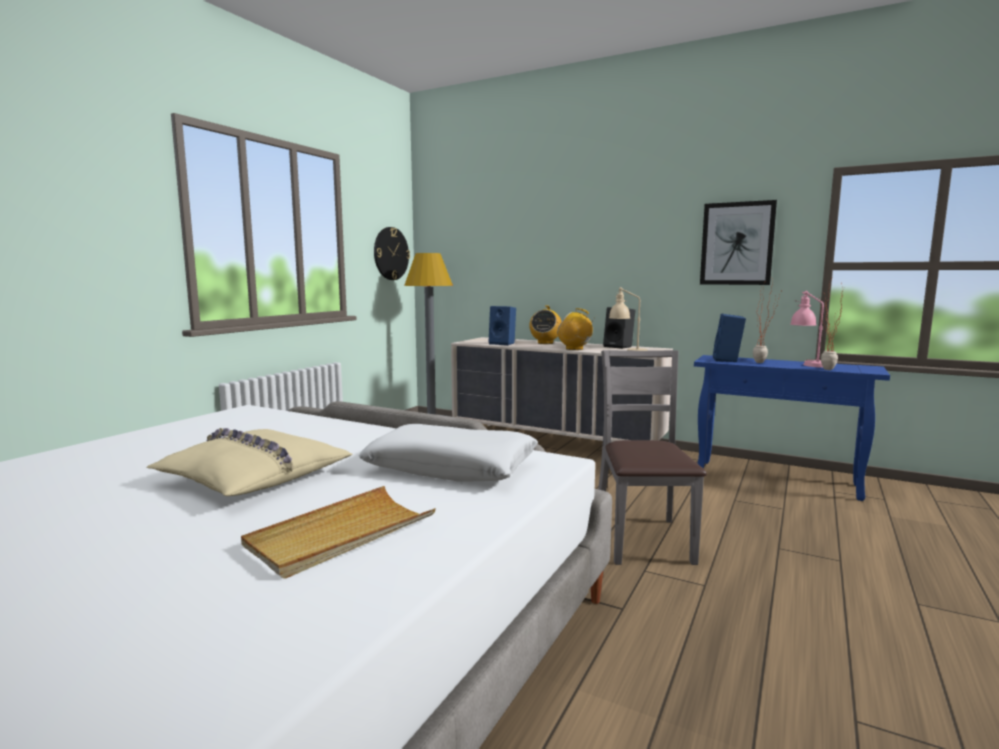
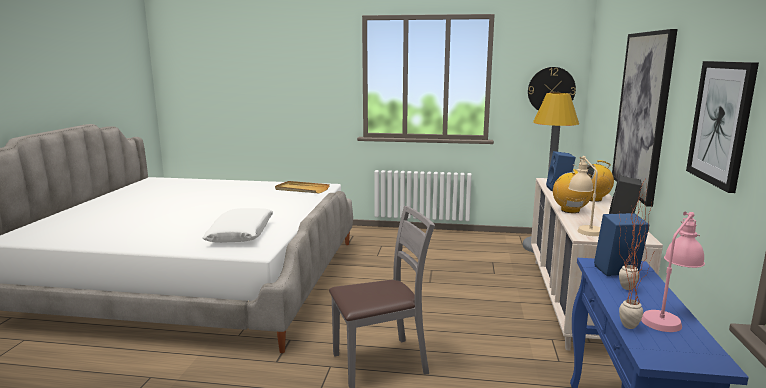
camera: 70 degrees right, 5 degrees up
beige pillow [146,428,353,496] -> none
beige tray [241,486,435,579] -> beige tray moved to [275,181,330,193]
none -> picture [612,29,678,207]

